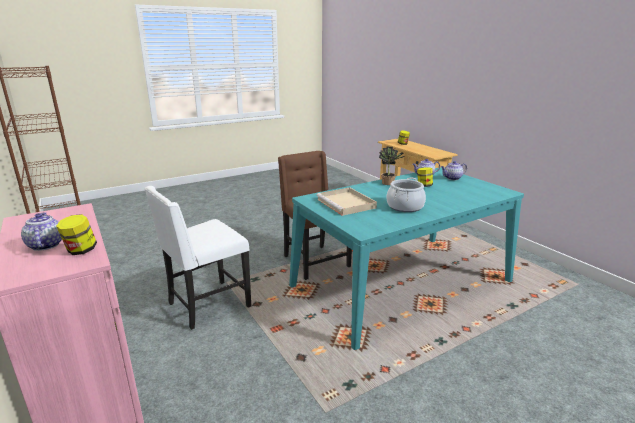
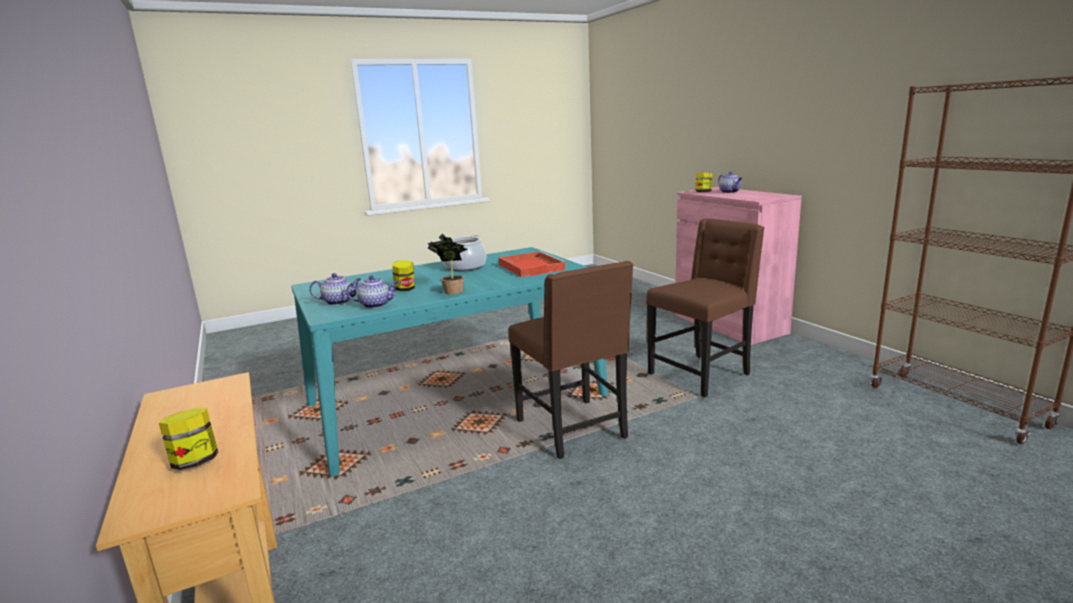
camera: 175 degrees left, 5 degrees down
white chair [144,186,251,330] -> brown chair [646,219,765,398]
beige tray [316,187,377,216] -> red tray [499,251,567,277]

